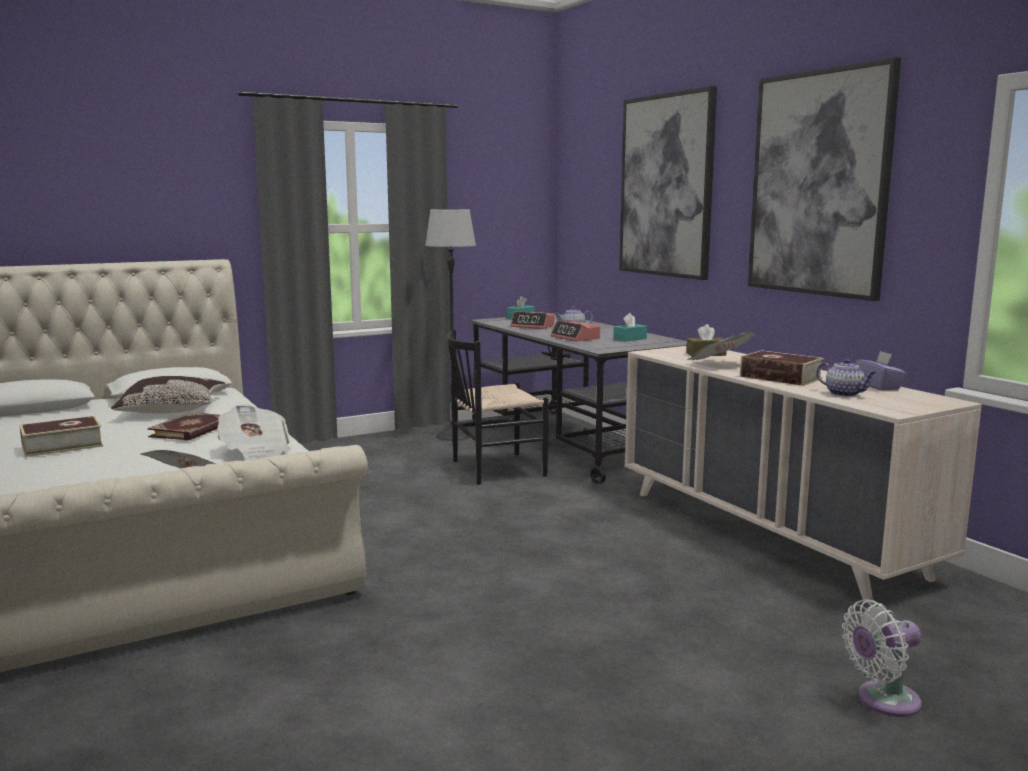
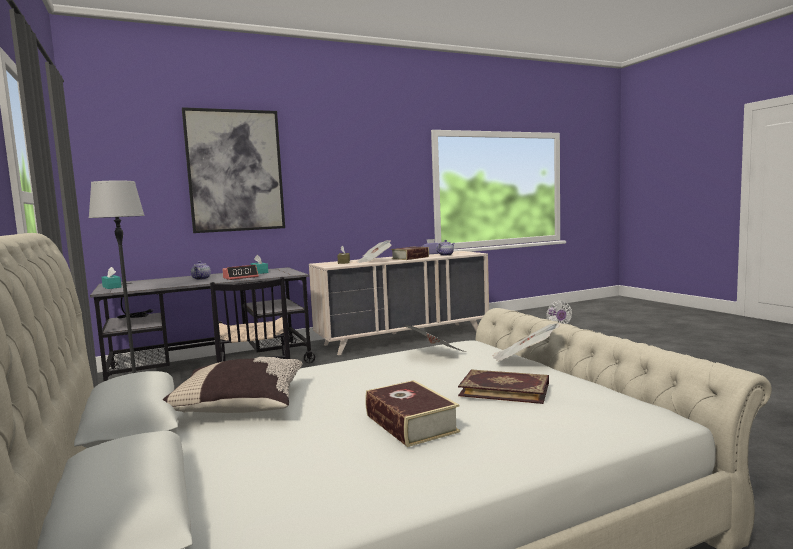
camera: 85 degrees left, 5 degrees down
book [147,412,220,441] -> book moved to [458,369,549,404]
alarm clock [511,312,554,329] -> none
picture [748,57,901,301] -> none

